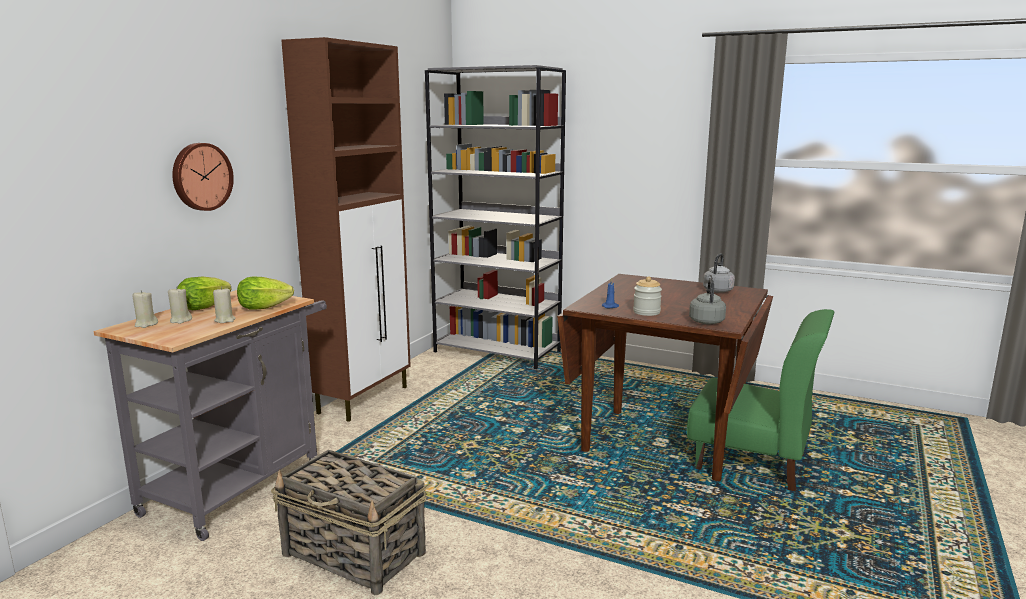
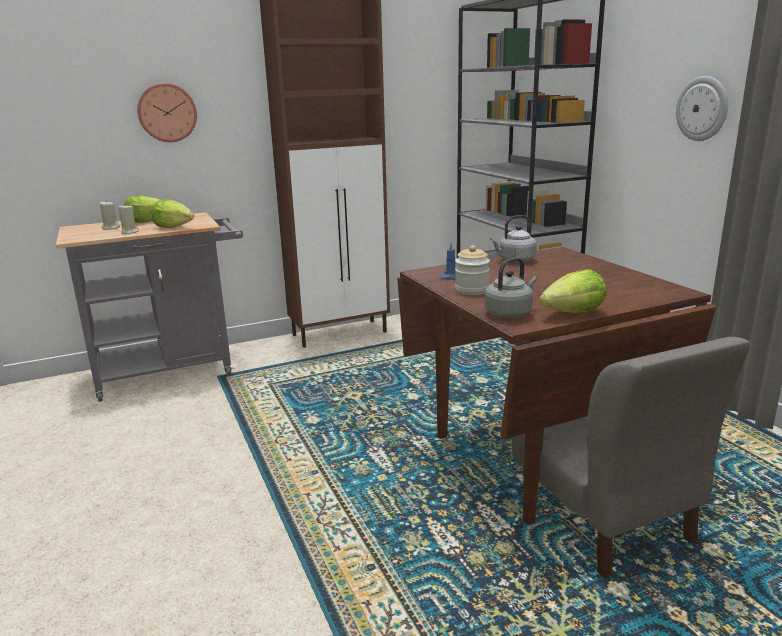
camera: 40 degrees right, 5 degrees up
beige candle [132,290,158,328] -> none
basket [271,450,426,596] -> none
green chair [687,309,834,492] -> grey chair [512,337,750,578]
grey kettle [703,253,735,293] -> grey kettle moved to [490,215,537,263]
none -> lettuce [540,269,607,313]
none -> wall clock [676,76,728,141]

